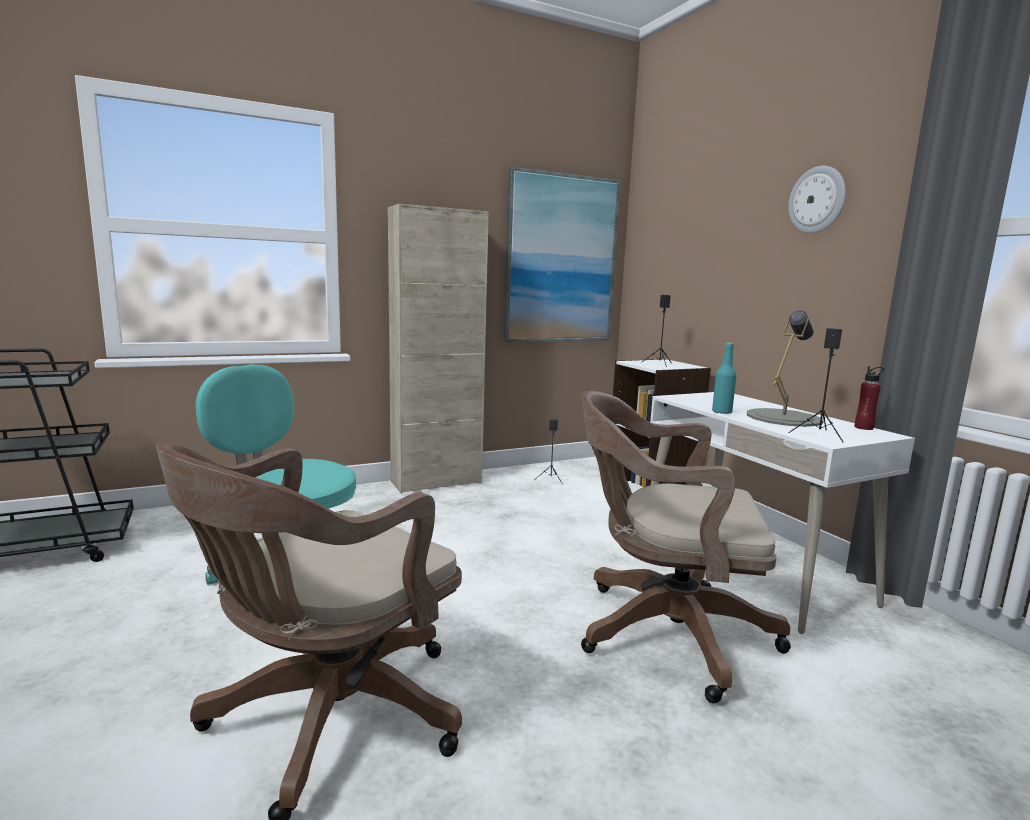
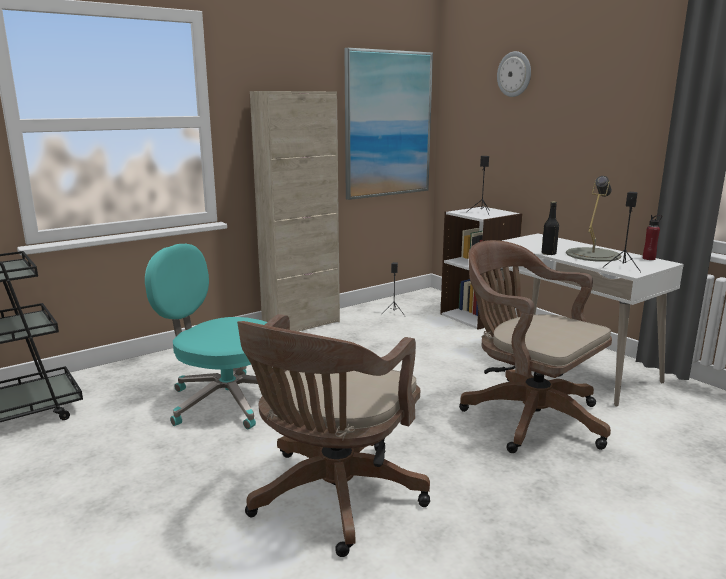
camera: 10 degrees left, 5 degrees up
brown office chair [581,391,791,704] -> brown office chair turned 45 degrees clockwise [459,240,612,453]
turquoise bottle [712,343,737,414] -> black bottle [542,202,559,255]
wall clock [788,166,846,233] -> wall clock moved to [497,51,531,97]

